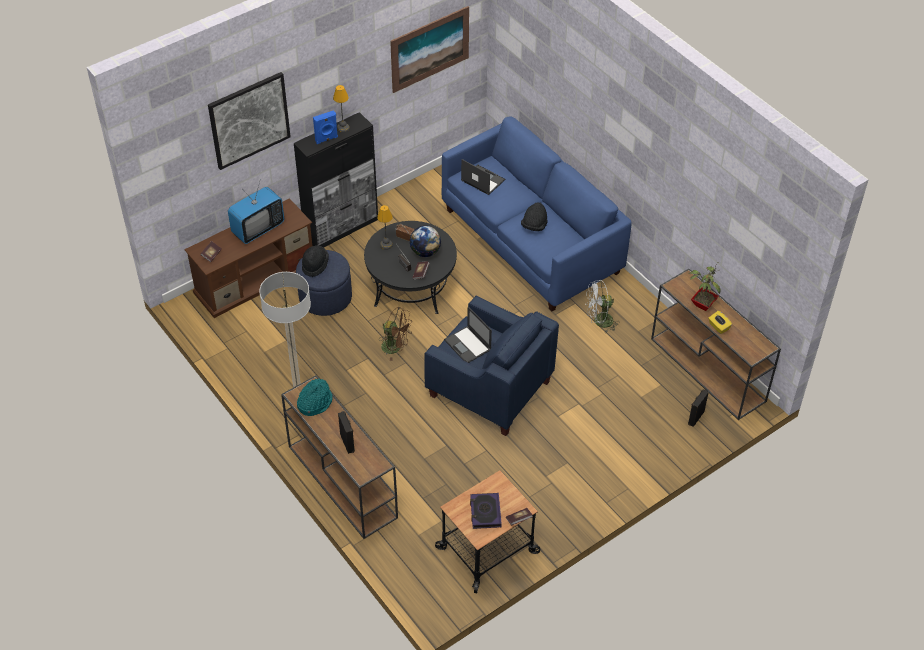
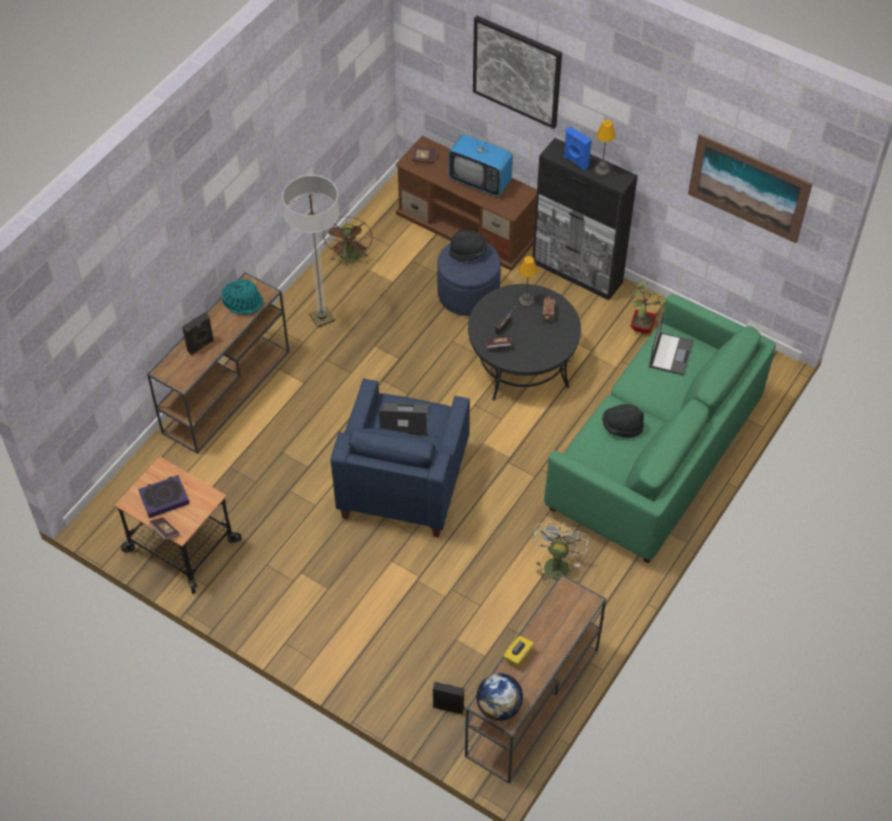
camera: 70 degrees right, 5 degrees up
brown fan [380,307,412,361] -> brown fan moved to [323,216,372,262]
globe [410,226,441,257] -> globe moved to [476,673,523,721]
blue sofa [442,117,632,311] -> green sofa [544,294,776,563]
laptop [444,307,492,363] -> laptop turned 60 degrees clockwise [379,402,429,435]
white fan [586,280,620,333] -> white fan turned 45 degrees clockwise [533,521,589,585]
potted plant [689,263,721,311] -> potted plant moved to [630,280,666,334]

